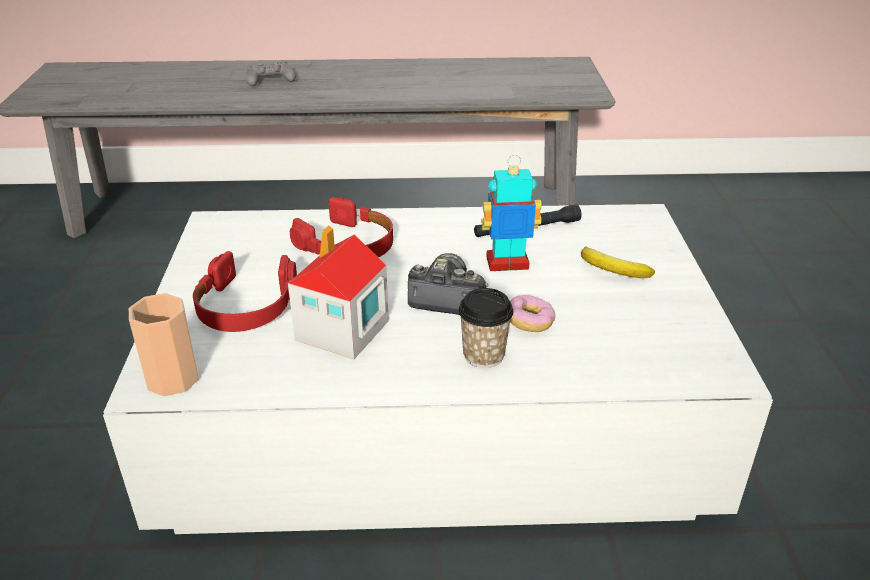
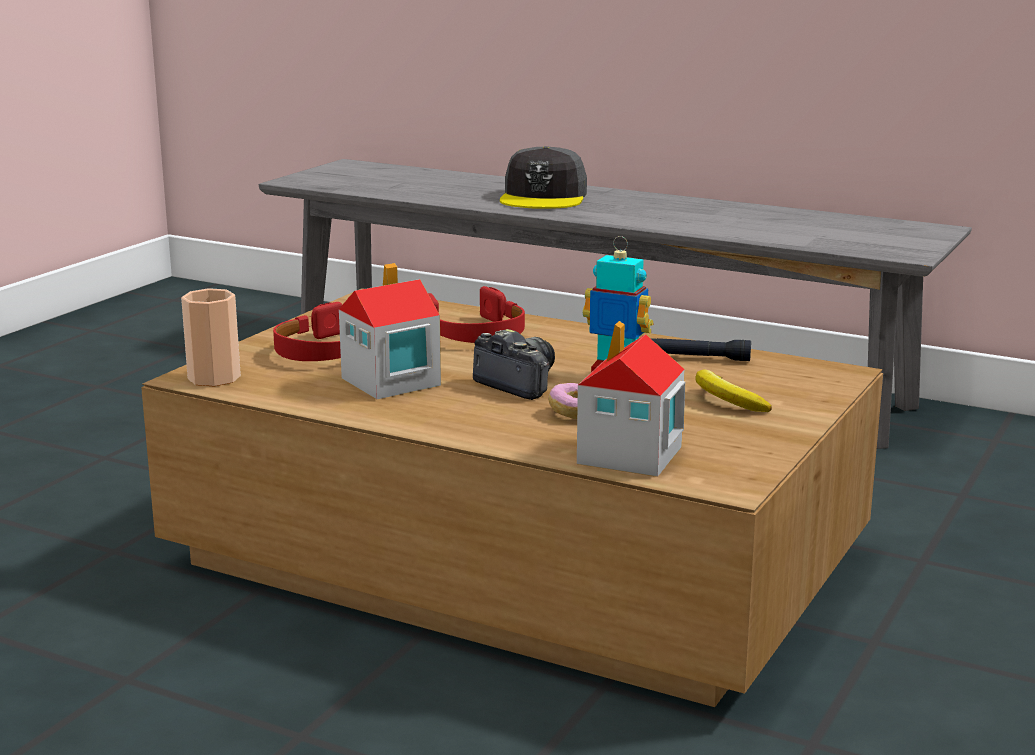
camera: 30 degrees right, 15 degrees down
white coffee table [103,204,773,534] -> brown coffee table [141,288,883,707]
grey game controller [246,62,296,86] -> grey cap [500,146,587,209]
cup [458,288,513,368] -> none
none -> toy house [577,321,685,477]

